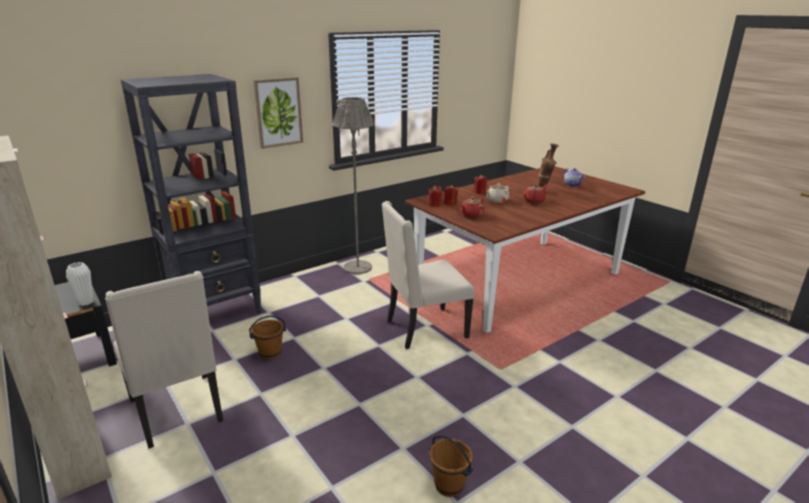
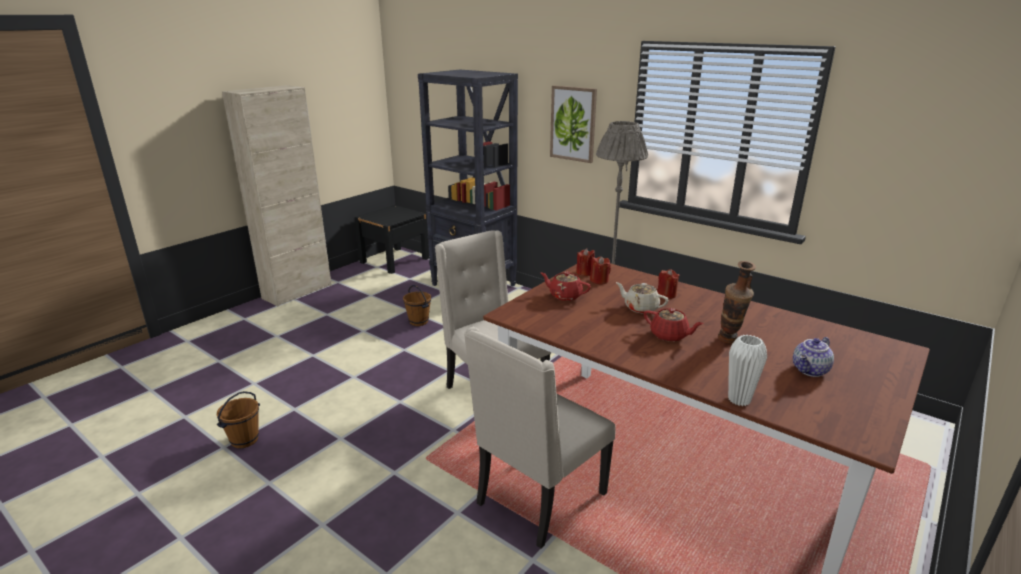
camera: 75 degrees right, 0 degrees up
white vase [66,262,93,306] -> white vase moved to [728,335,767,406]
beige chair [105,271,223,449] -> beige chair moved to [464,327,616,549]

